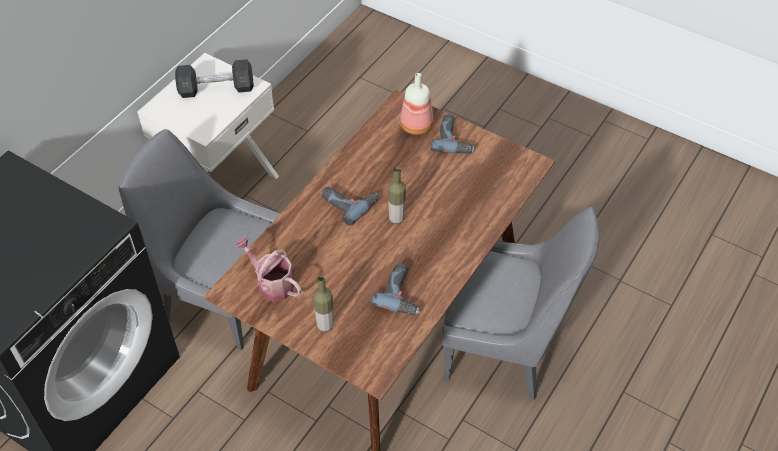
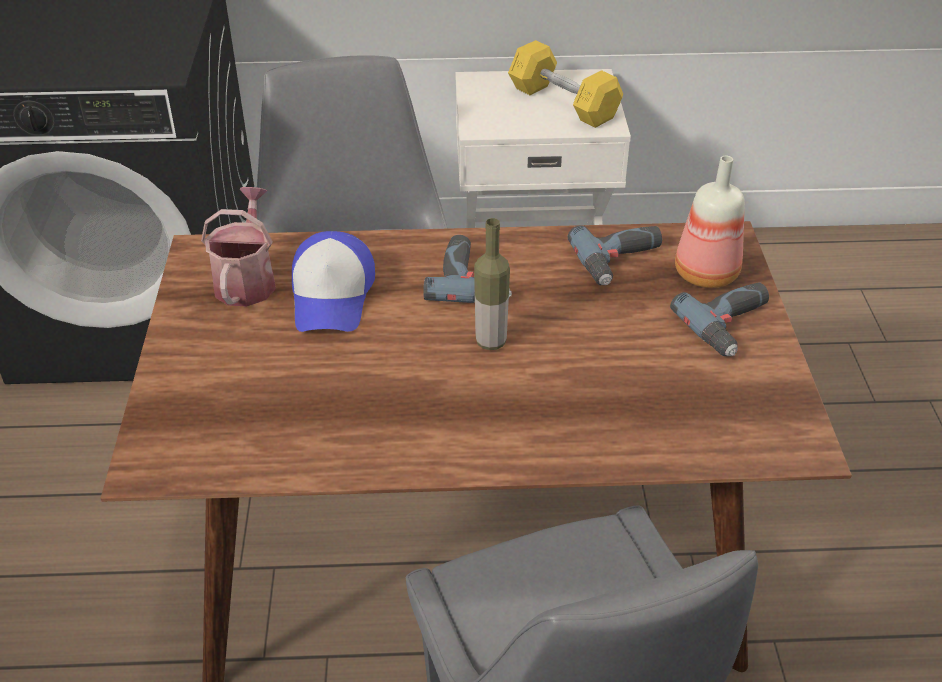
camera: 55 degrees right, 10 degrees down
grey dumbbell [175,59,254,98] -> yellow dumbbell [508,40,623,128]
bottle [313,275,334,332] -> none
power drill [370,263,420,316] -> power drill moved to [568,225,662,285]
none -> cap [292,231,375,332]

